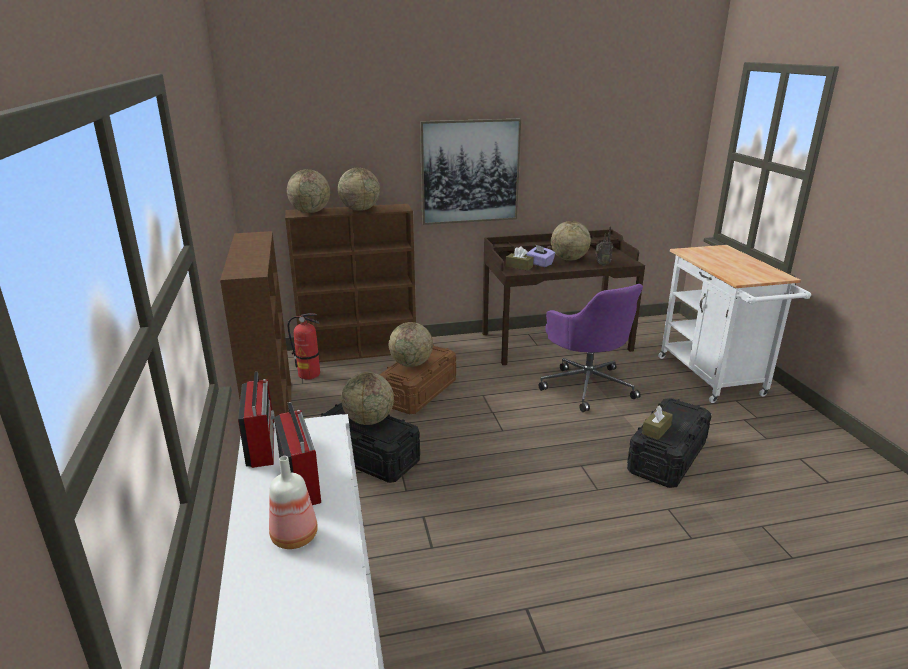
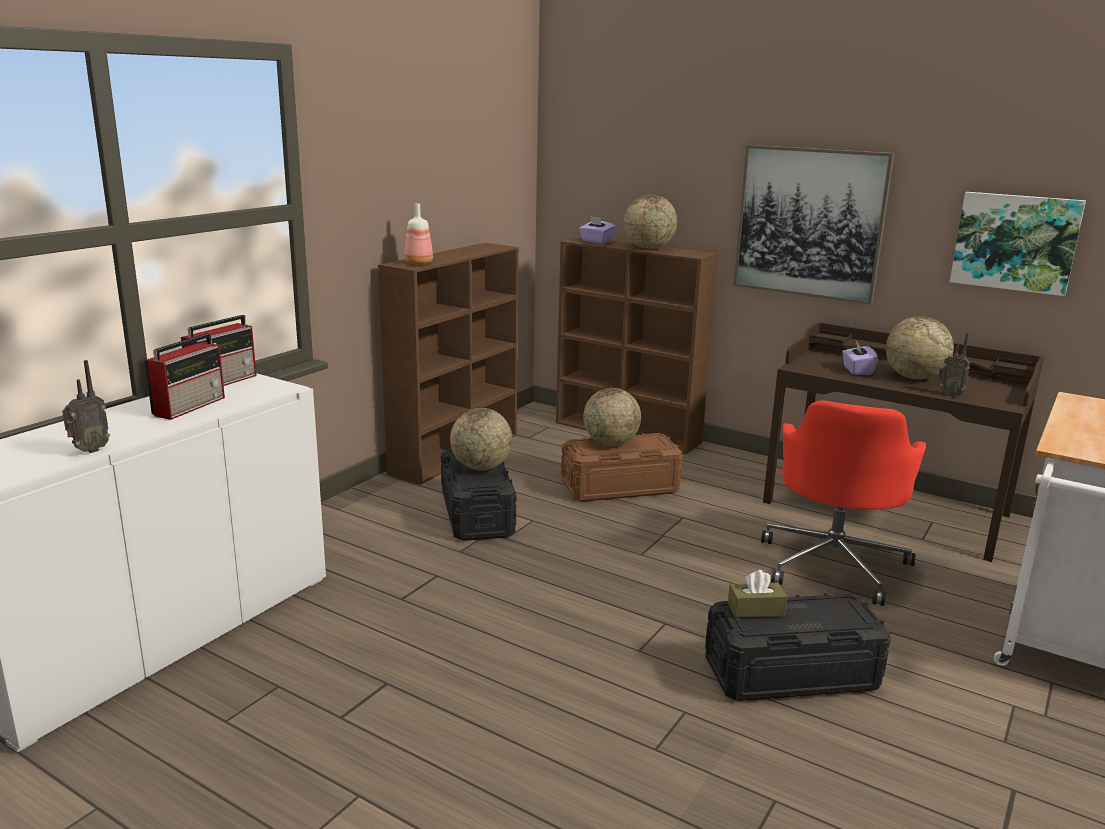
camera: 45 degrees right, 5 degrees down
bottle [269,456,318,549] -> bottle moved to [404,203,433,265]
globe [287,169,330,213] -> purple tissue box [579,216,616,244]
fire extinguisher [288,313,320,380] -> none
brown tissue box [506,246,534,271] -> none
purple office chair [538,284,643,412] -> red office chair [761,400,926,606]
none -> radio [62,360,110,453]
none -> picture [950,192,1086,296]

